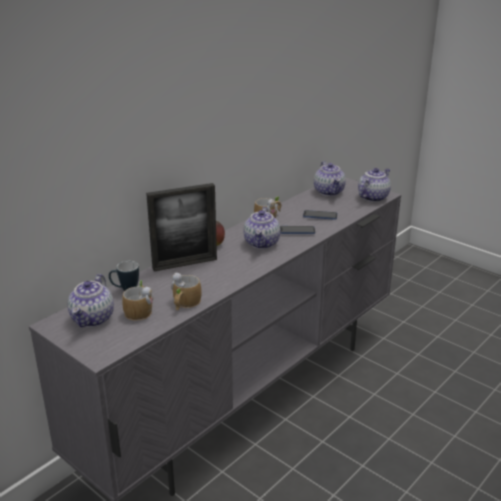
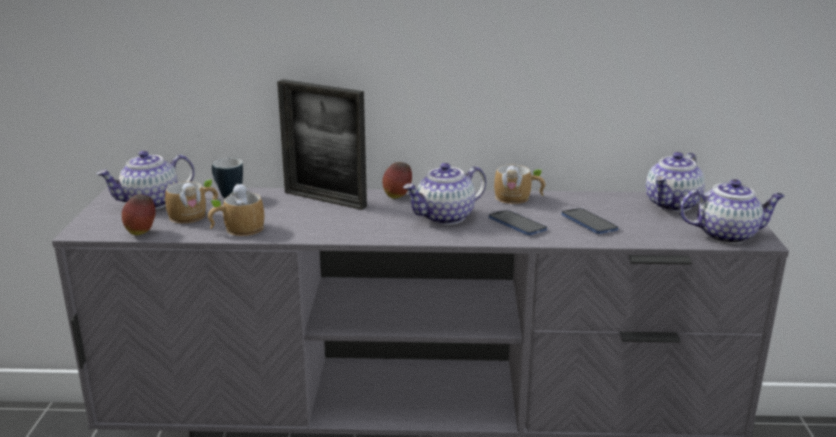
camera: 50 degrees right, 5 degrees down
none -> apple [122,195,156,235]

